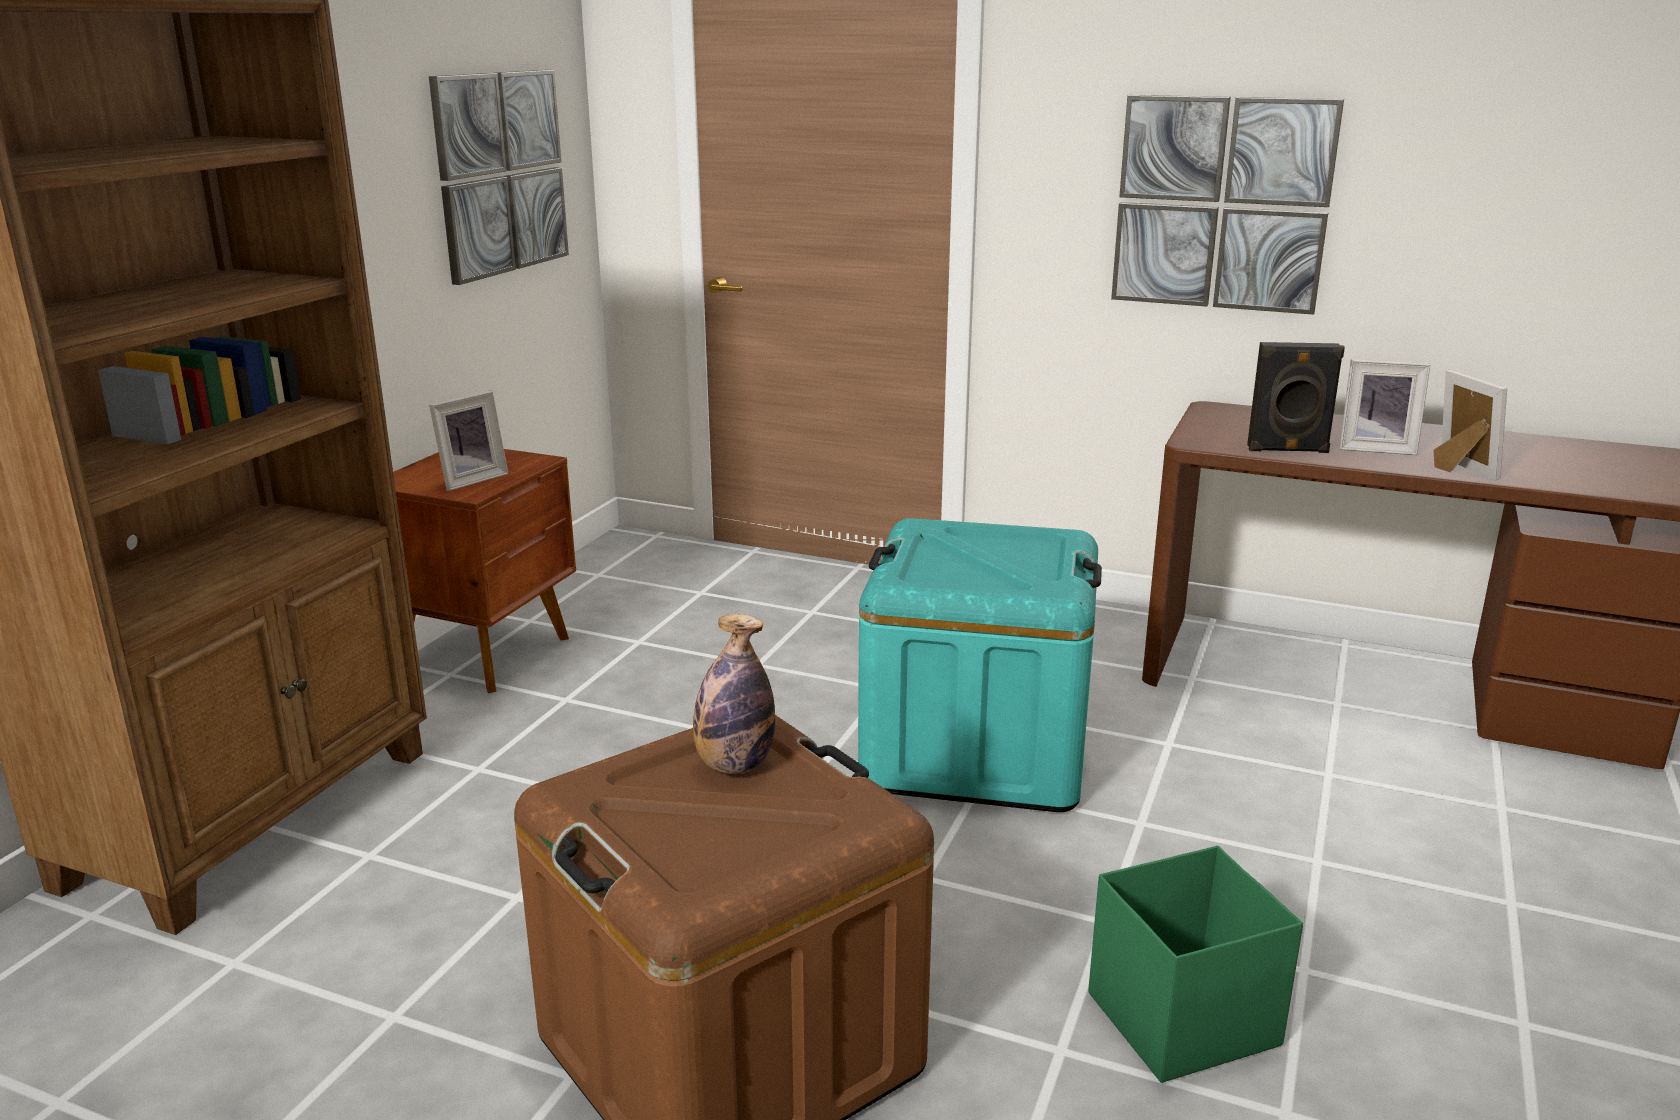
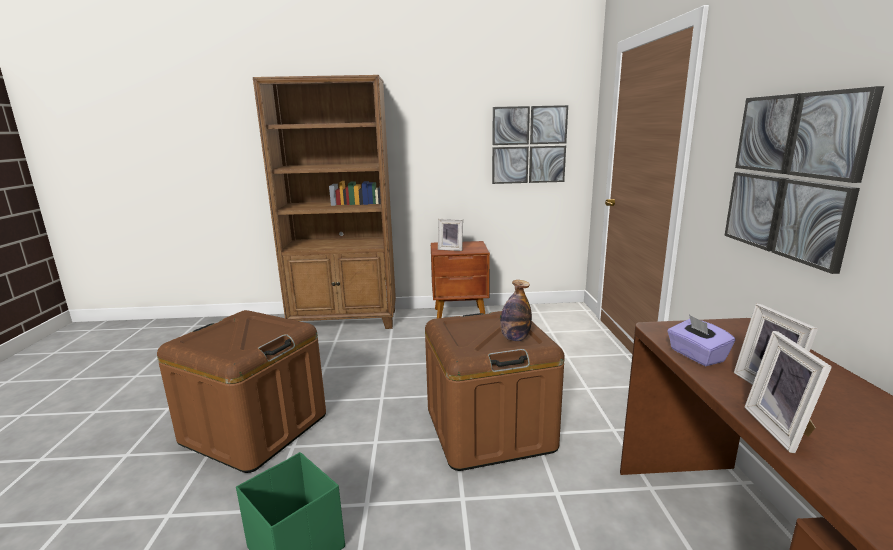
camera: 65 degrees right, 5 degrees down
bottle [693,614,775,774] -> bottle moved to [500,280,532,341]
turquoise storage box [858,518,1102,812] -> brown storage box [425,311,565,471]
black speaker [1247,342,1345,453] -> purple tissue box [667,315,735,366]
picture frame [1433,370,1507,480] -> picture frame turned 135 degrees clockwise [745,331,832,453]

